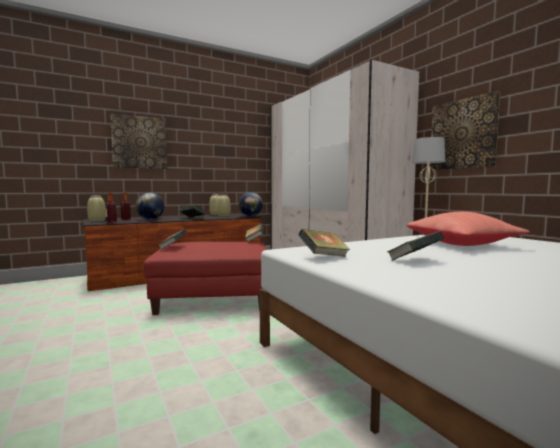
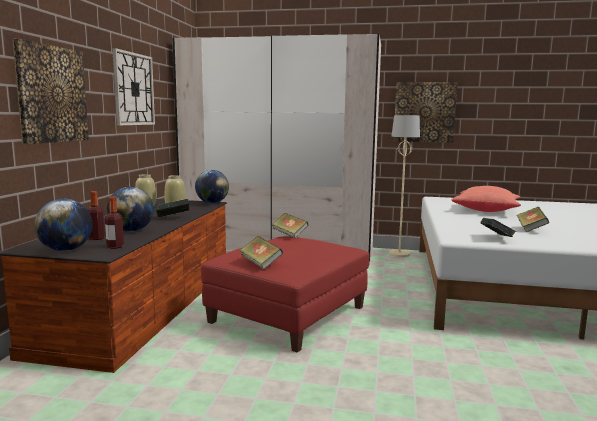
camera: 50 degrees left, 5 degrees up
beige vase [87,195,106,221] -> globe [34,199,92,251]
none -> wall clock [112,48,155,125]

